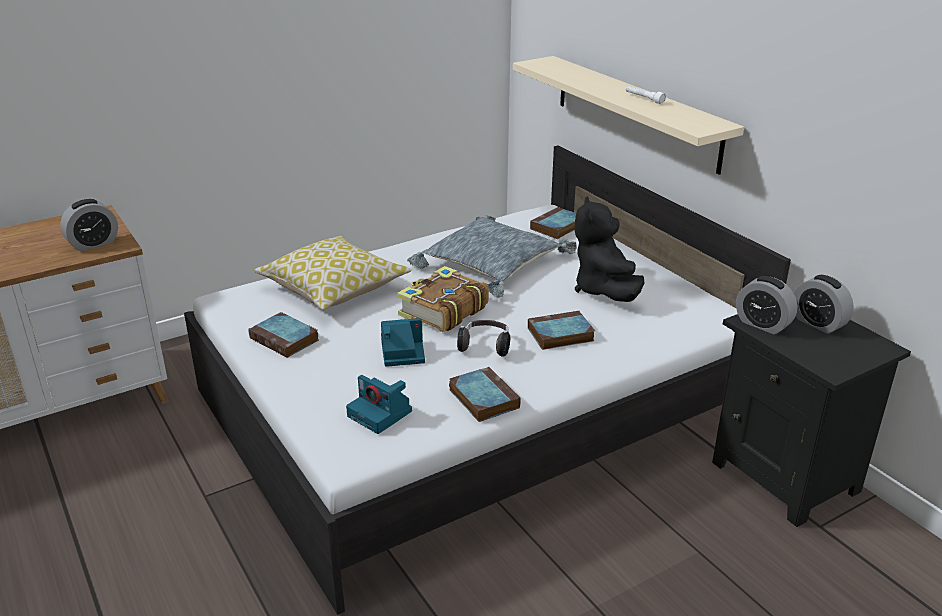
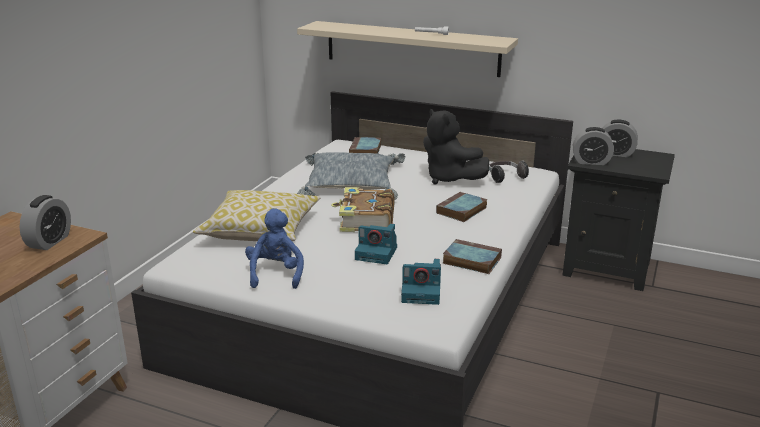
camera: 35 degrees left, 5 degrees down
book [248,312,319,358] -> blue plush toy [245,208,304,289]
camera [381,318,425,367] -> camera turned 120 degrees counterclockwise [355,223,397,264]
headphones [457,320,510,357] -> headphones moved to [489,161,529,183]

